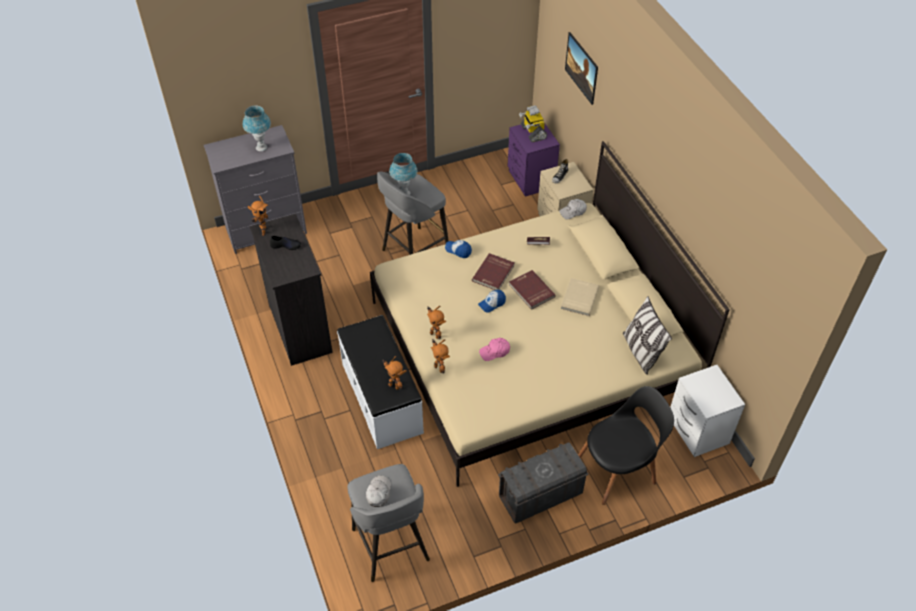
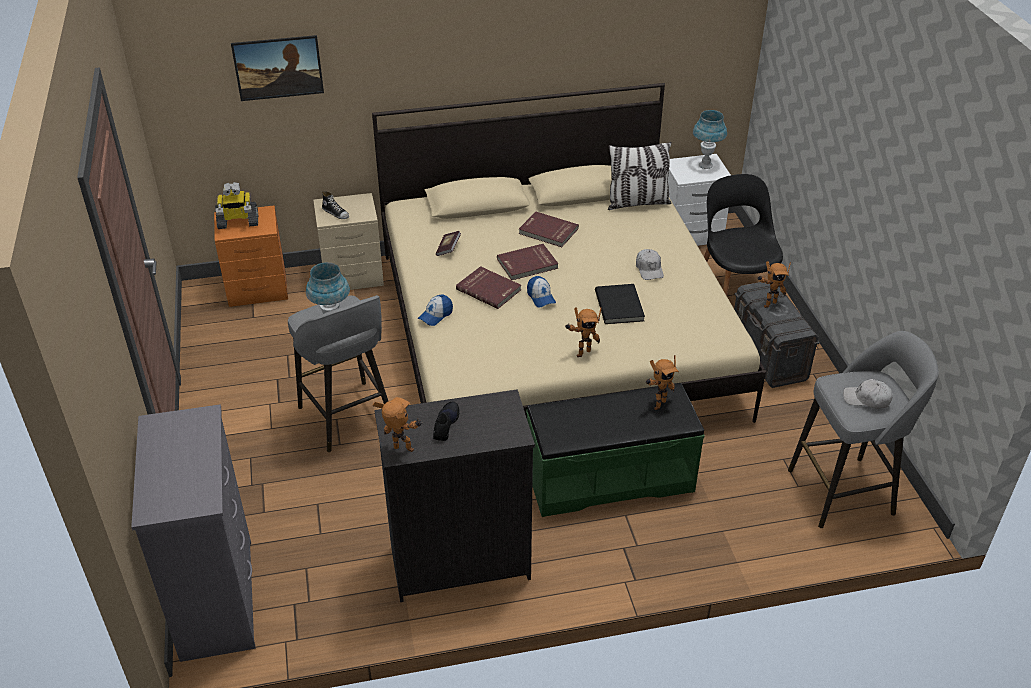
camera: 80 degrees left, 10 degrees down
blue table lamp [243,106,271,151] -> blue table lamp moved to [693,110,727,169]
white bench [337,315,424,449] -> green bench [526,383,704,517]
toy robot [431,339,450,373] -> toy robot moved to [758,261,791,308]
pink cap [479,338,510,361] -> black book [595,284,645,324]
purple nightstand [508,124,560,197] -> orange nightstand [214,205,288,307]
white cap [559,199,587,219] -> white cap moved to [636,249,664,280]
beige book [561,278,599,316] -> red book [519,211,579,247]

